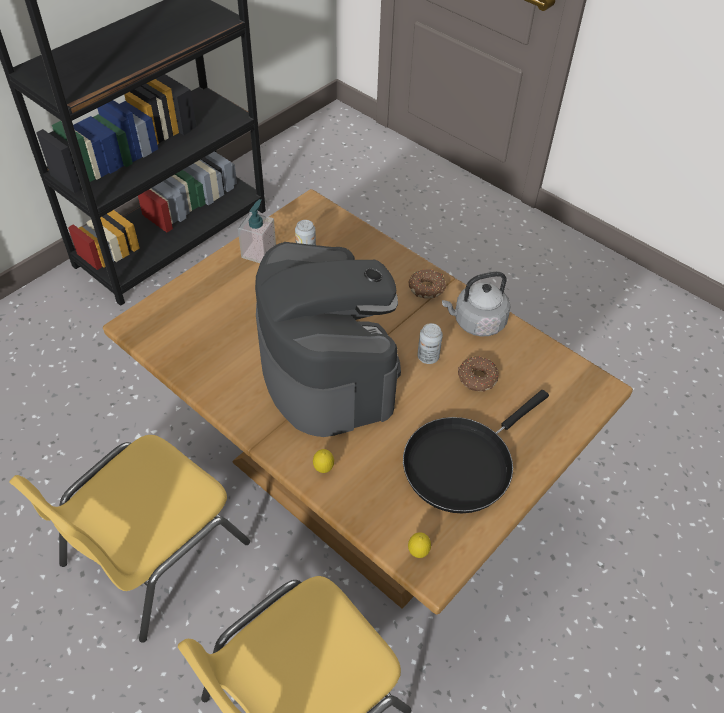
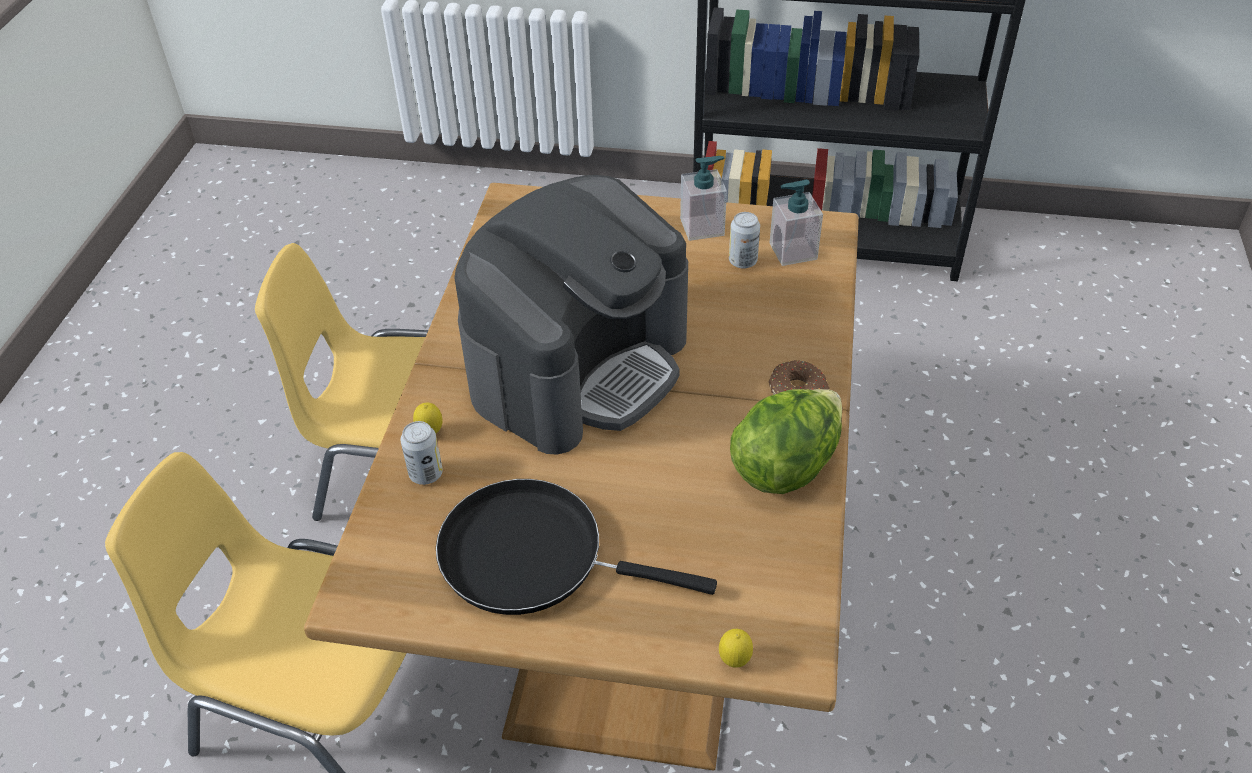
camera: 60 degrees right, 5 degrees down
lemon [408,532,431,558] -> lemon moved to [719,629,753,668]
can [417,323,443,364] -> can moved to [400,421,443,485]
grey kettle [442,272,510,337] -> lettuce [730,389,842,494]
donut [458,356,499,392] -> none
none -> soap dispenser [770,180,823,266]

